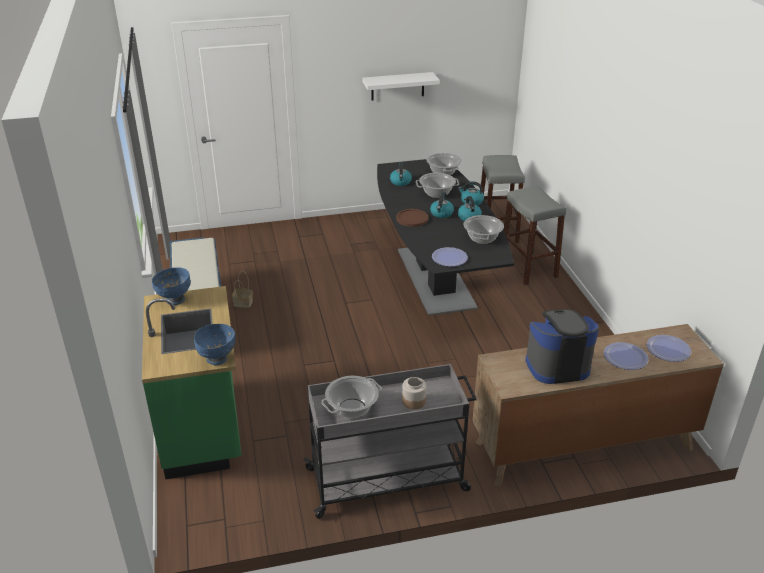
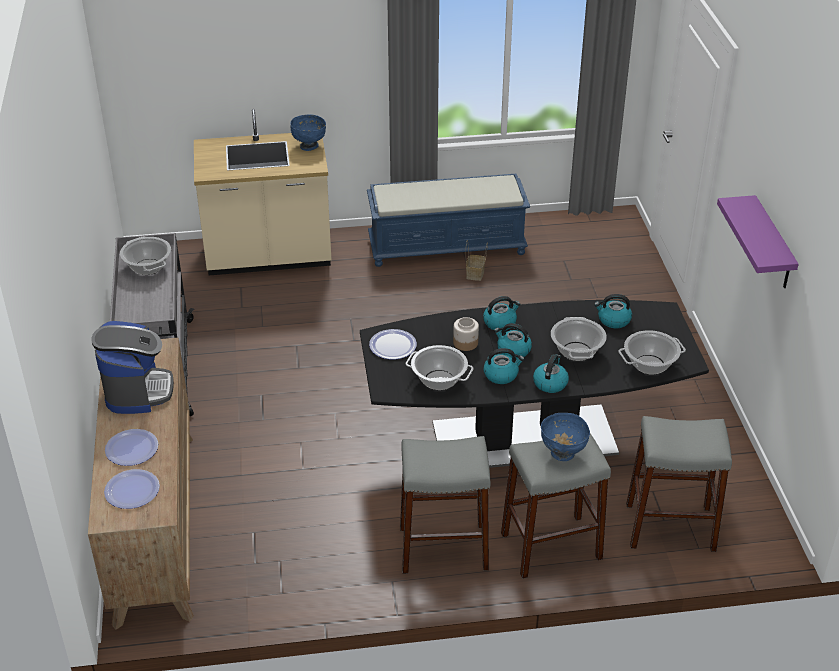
camera: 95 degrees right, 5 degrees up
green counter [142,286,241,479] -> beige counter [194,109,332,275]
blue bowl [194,324,236,365] -> blue bowl moved to [541,413,590,461]
white shelf [362,72,440,100] -> purple shelf [717,195,799,288]
brown plate [396,209,428,227] -> kettle [483,296,520,331]
jar [402,377,427,410] -> jar moved to [453,317,479,351]
none -> grey stool [400,436,490,574]

